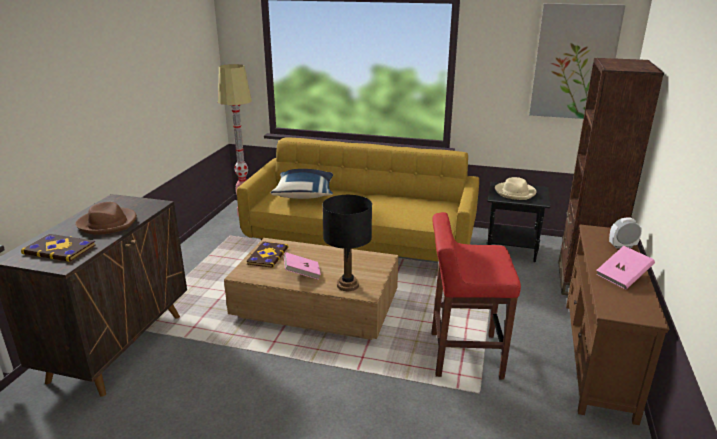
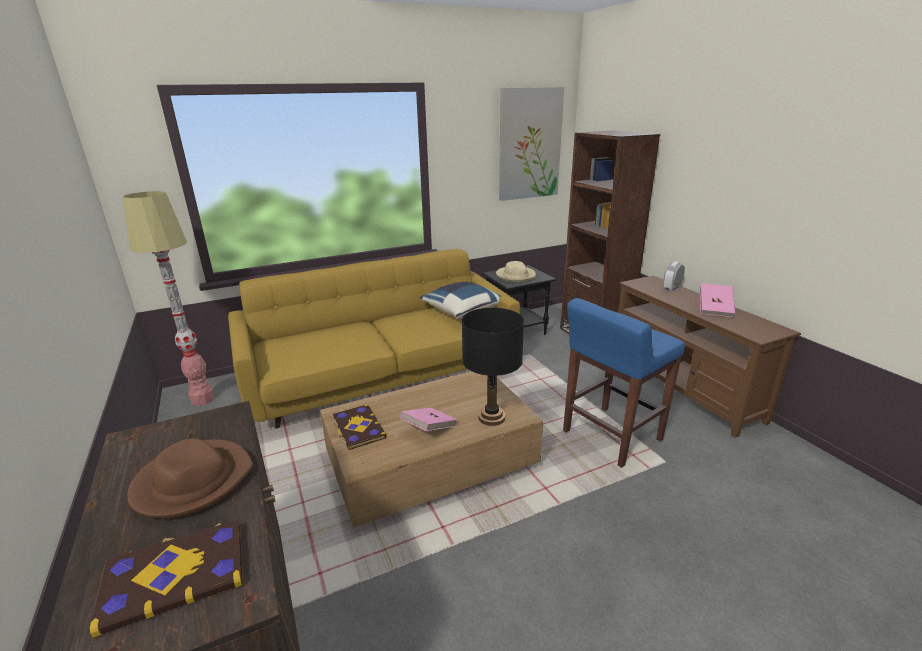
camera: 40 degrees left, 0 degrees up
blue pillow [271,169,333,199] -> blue pillow moved to [420,282,502,319]
red stool [432,212,521,380] -> blue stool [563,298,685,468]

